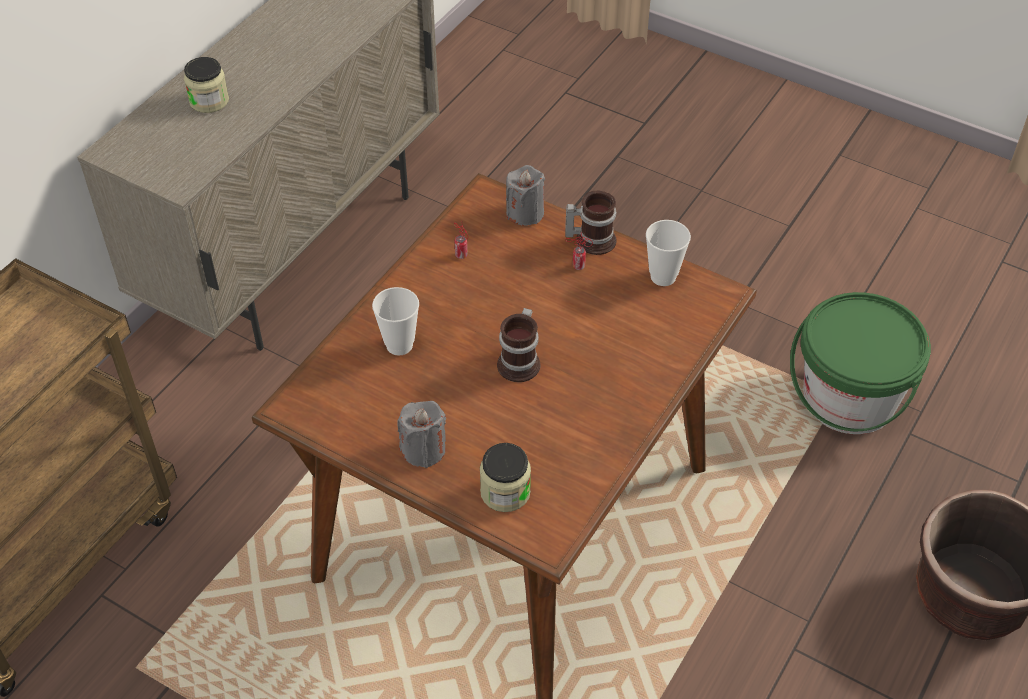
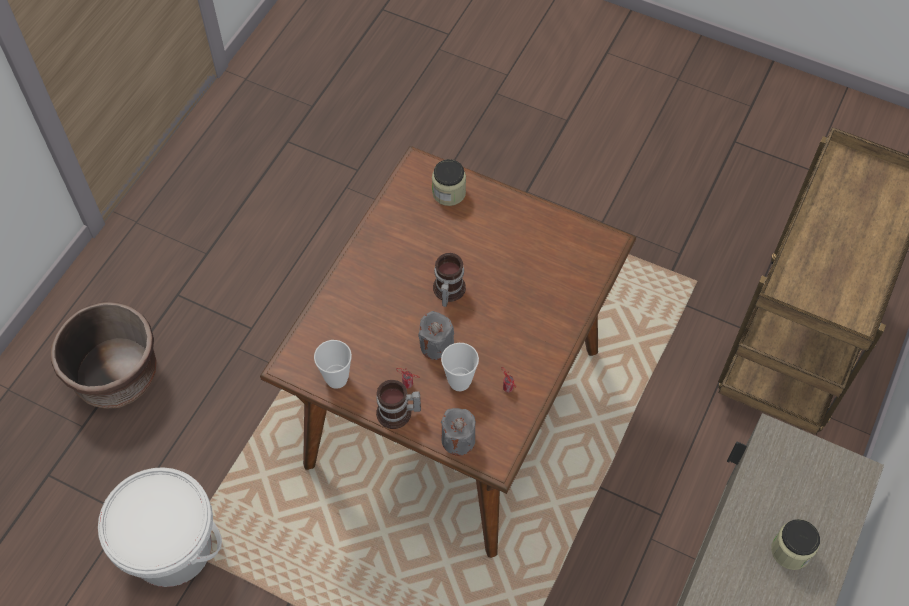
camera: 175 degrees right, 10 degrees up
cup [372,287,419,356] -> cup moved to [441,343,479,391]
grey candle [397,401,446,468] -> grey candle moved to [418,311,454,360]
green bucket [790,292,931,434] -> white bucket [98,467,222,587]

